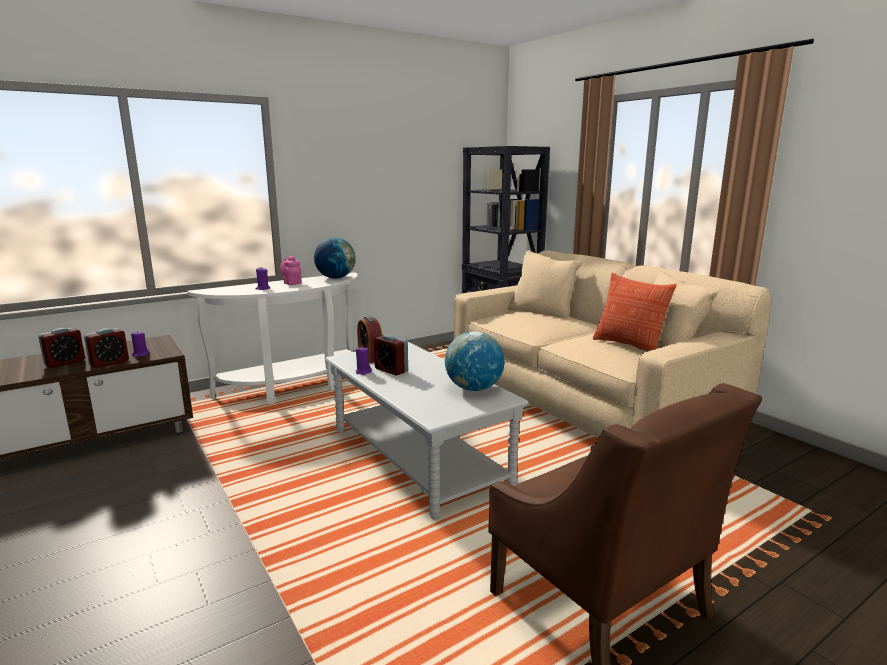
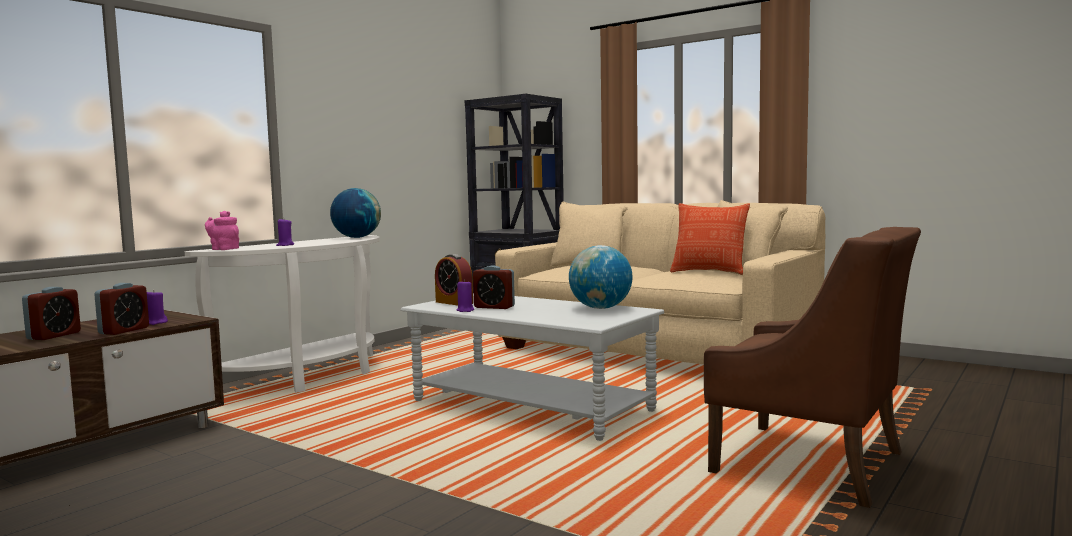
camera: 20 degrees left, 10 degrees down
pink teapot [280,256,302,285] -> pink teapot moved to [205,211,239,250]

